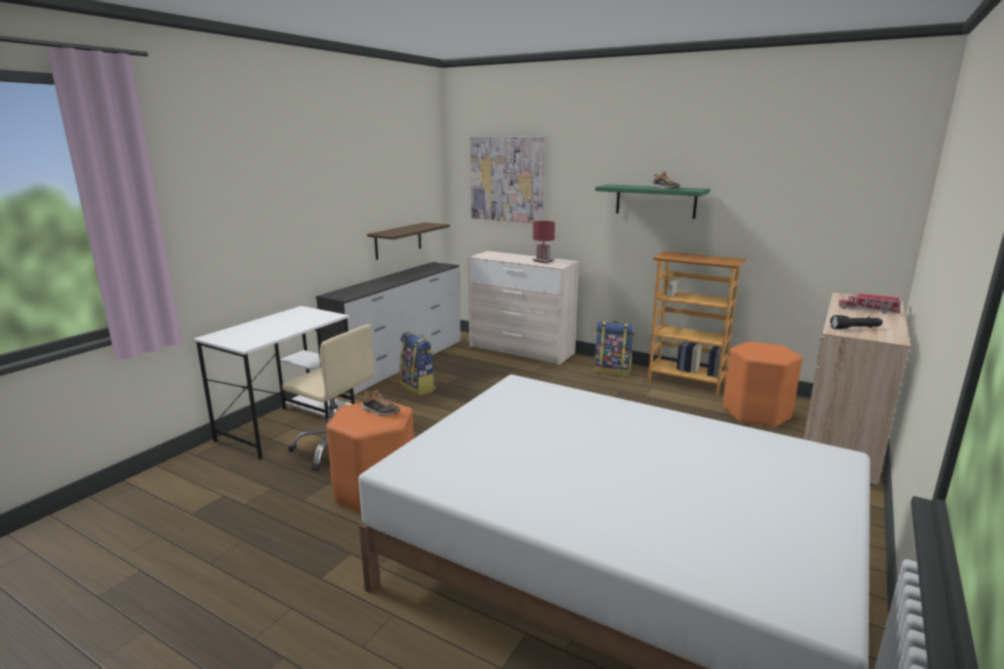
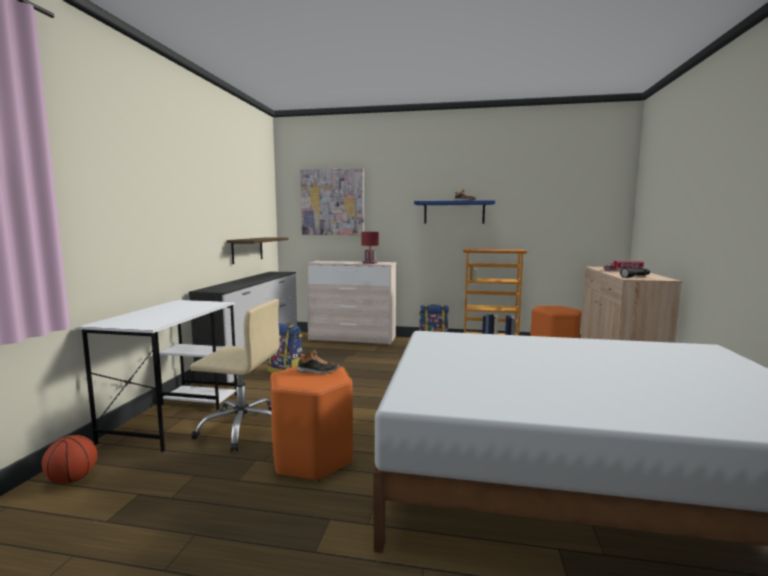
camera: 20 degrees left, 10 degrees down
green shelf [595,184,710,219] -> blue shelf [414,200,495,224]
none -> basketball [42,435,98,484]

